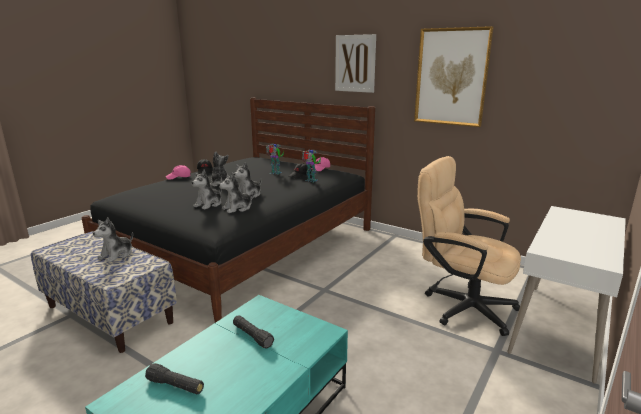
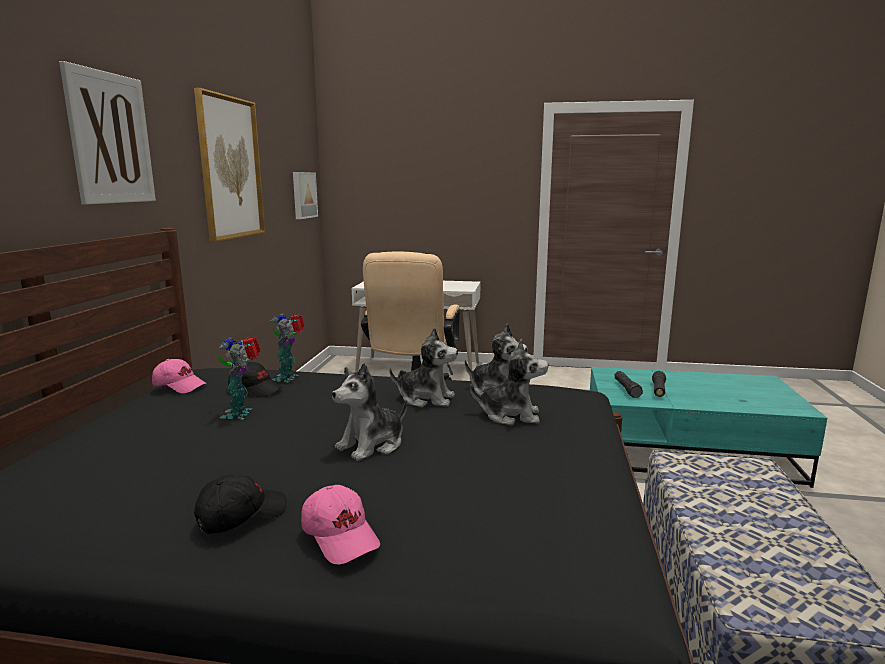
camera: 115 degrees left, 5 degrees down
plush toy [93,217,133,262] -> none
black flashlight [145,363,204,394] -> black flashlight moved to [614,371,643,398]
none -> picture [293,172,318,219]

